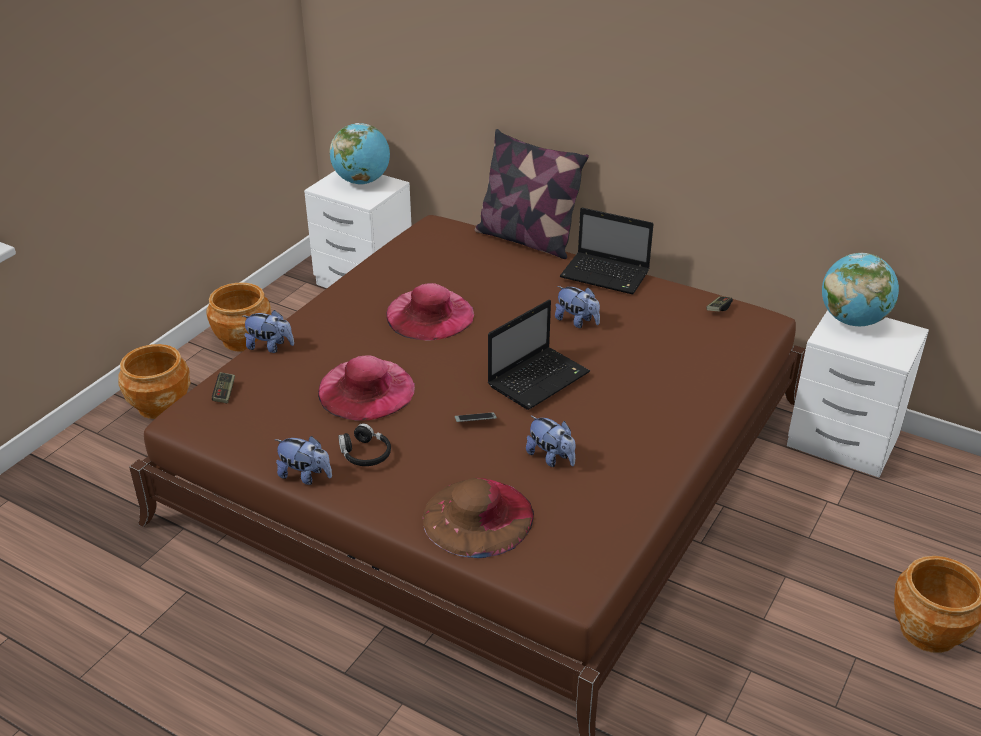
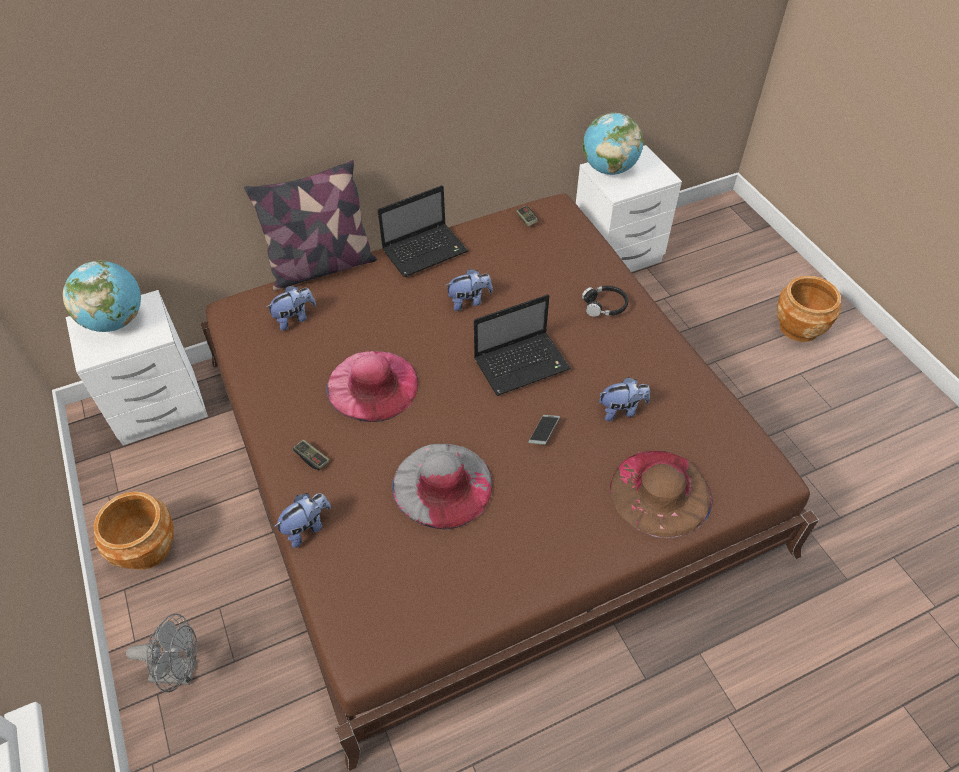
camera: 55 degrees left, 15 degrees up
brown planter [118,344,191,419] -> grey fan [126,614,197,692]
game controller [212,372,235,403] -> game controller moved to [293,439,330,470]
plush toy [275,436,332,485] -> plush toy moved to [266,286,316,331]
pink hat [318,356,415,421] -> grey hat [392,444,492,530]
black headphones [338,423,391,466] -> black headphones moved to [582,286,628,317]
laptop [488,300,590,410] -> laptop turned 75 degrees clockwise [474,294,571,396]

